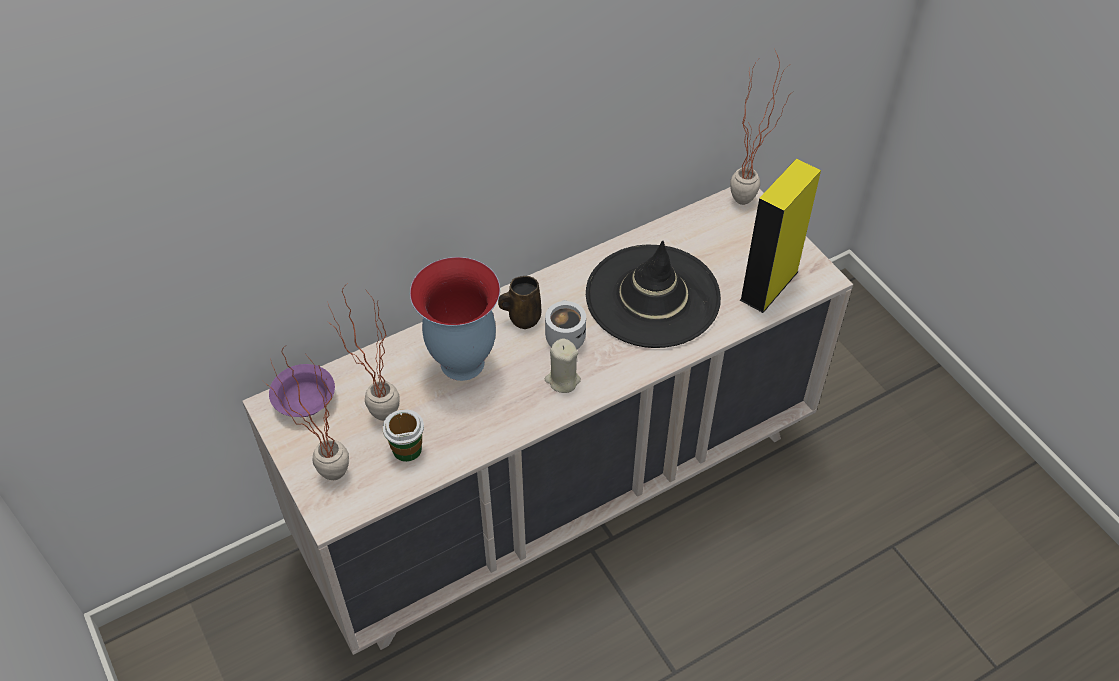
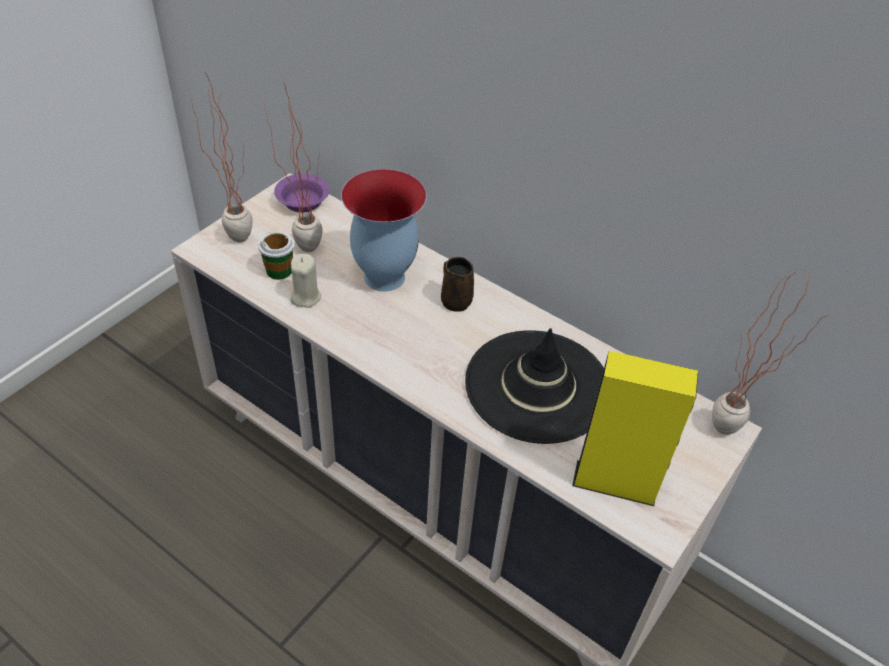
camera: 65 degrees right, 5 degrees down
white mug [545,300,586,349] -> none
beige candle [545,338,581,393] -> beige candle moved to [290,254,321,308]

